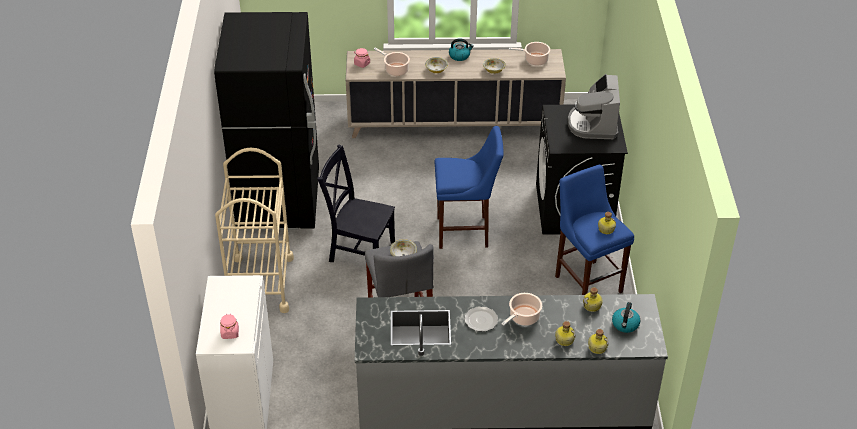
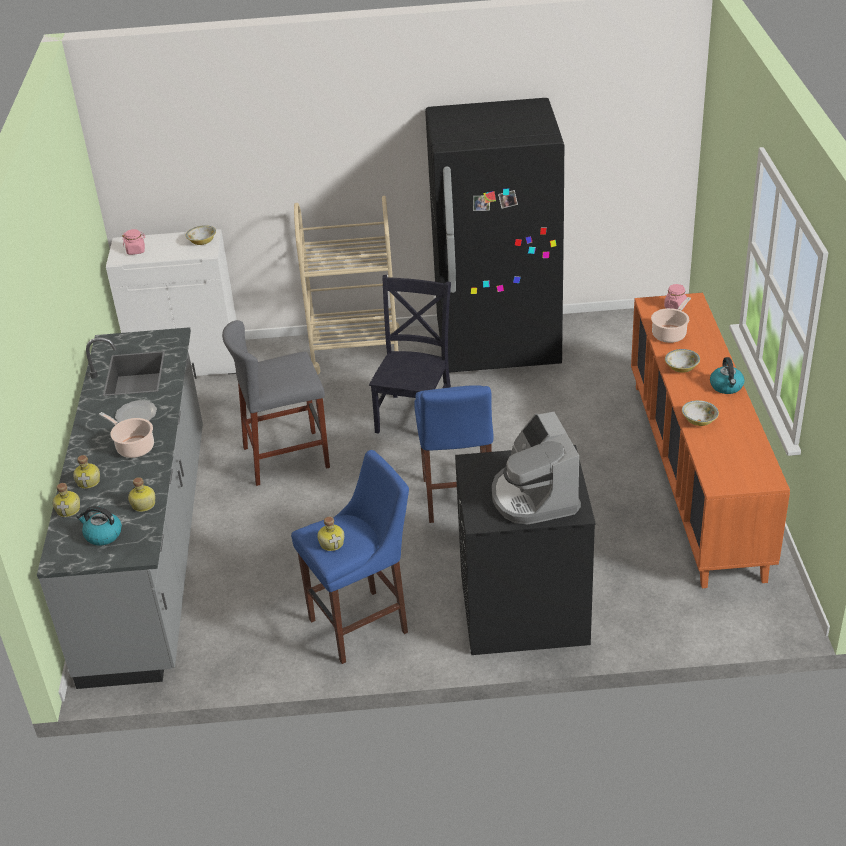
camera: 90 degrees right, 5 degrees down
beige cabinet [346,49,566,138] -> orange cabinet [631,293,790,588]
bowl [390,239,417,256] -> bowl moved to [186,225,216,245]
cooking pot [509,42,550,66] -> none
coffee machine [568,74,620,139] -> coffee machine turned 105 degrees counterclockwise [492,412,581,524]

